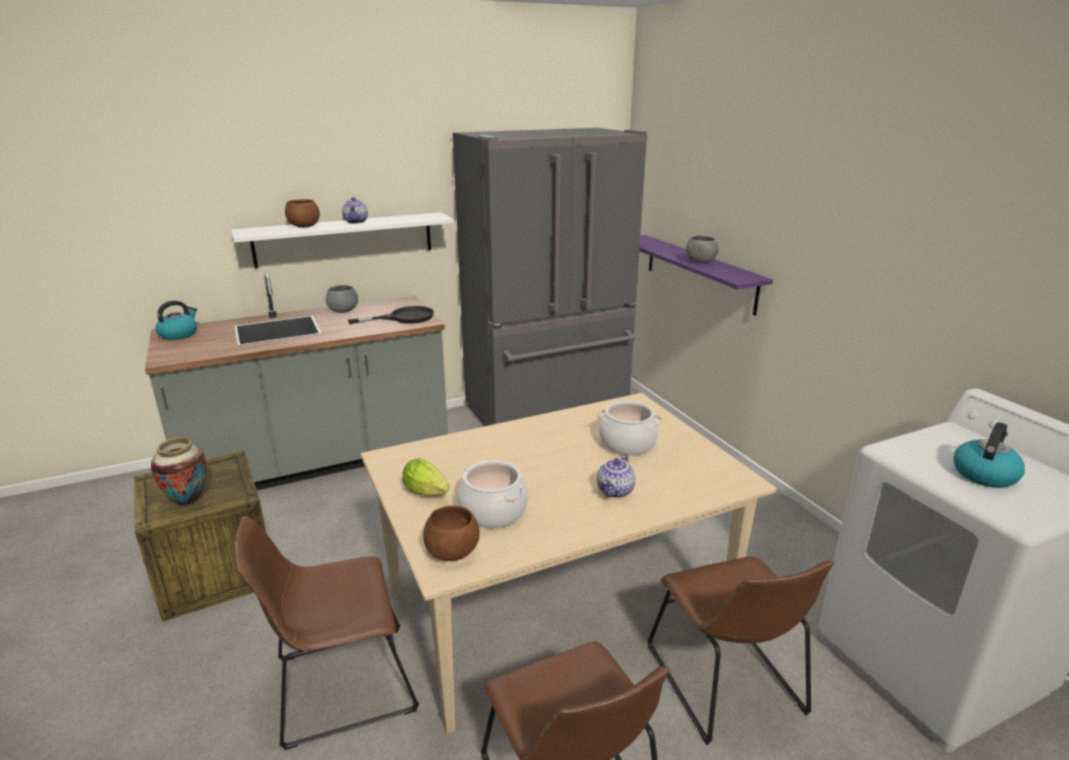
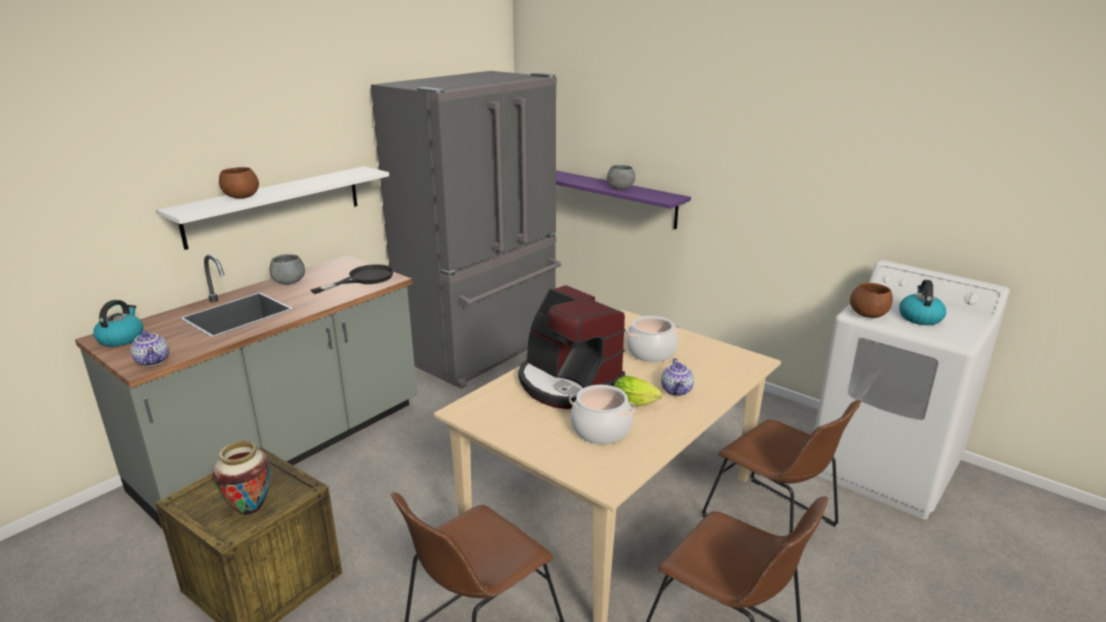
camera: 25 degrees left, 0 degrees up
teapot [342,197,368,224] -> teapot moved to [130,330,169,366]
lettuce [403,458,450,496] -> lettuce moved to [614,376,662,406]
brown bowl [423,505,480,561] -> brown bowl moved to [850,283,893,318]
none -> coffee machine [518,285,626,409]

